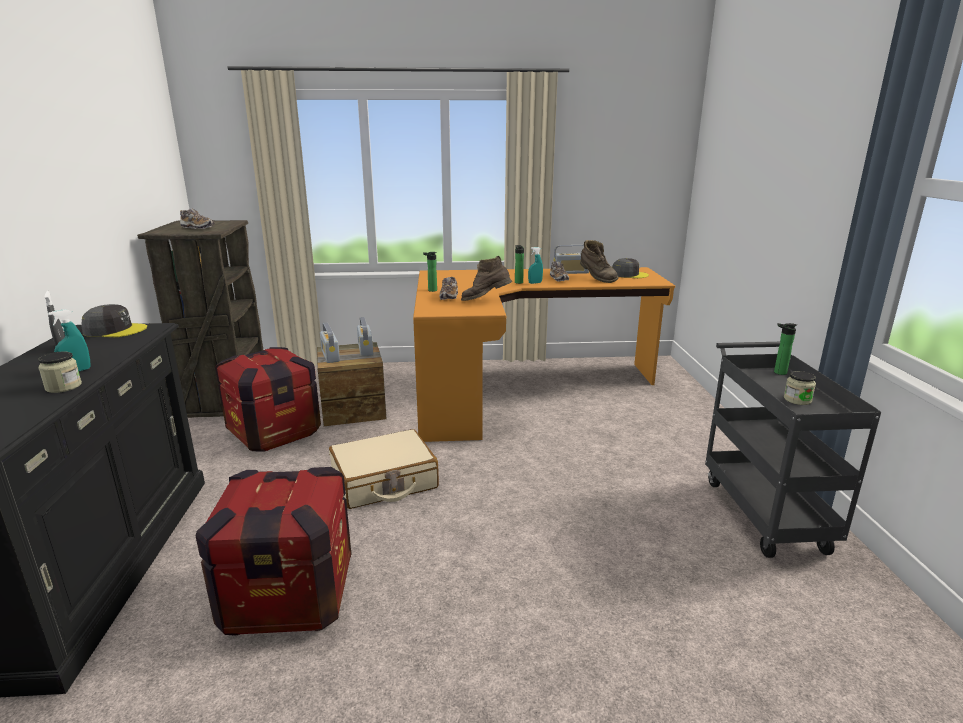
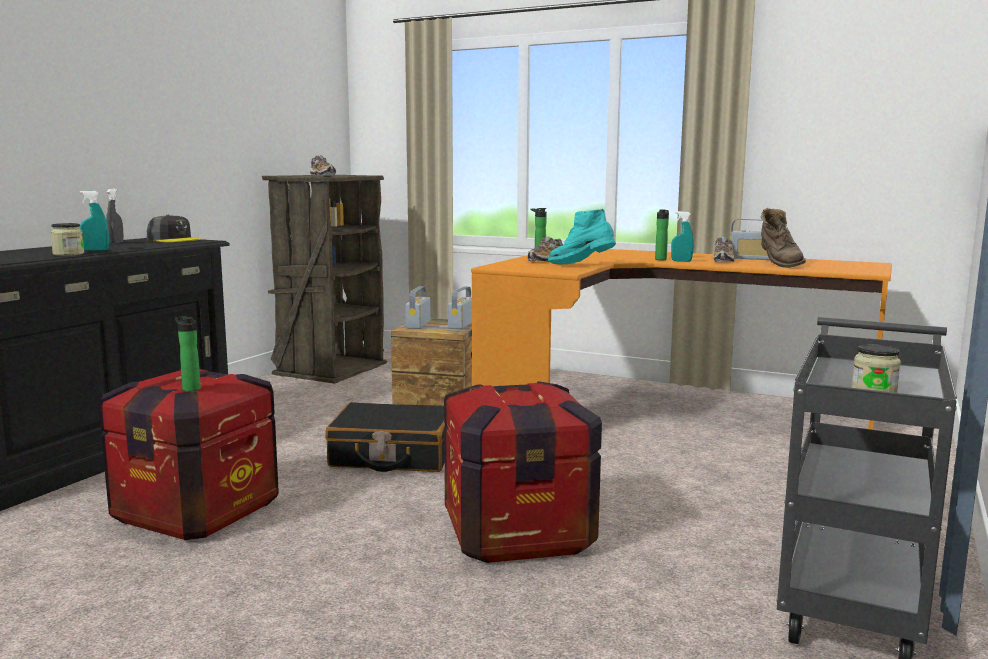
camera: 30 degrees right, 10 degrees down
crate [215,347,321,452] -> crate moved to [444,381,602,563]
beige suitcase [329,429,439,509] -> black suitcase [325,402,447,472]
brown boot [461,256,512,301] -> turquoise boot [548,209,616,264]
grey cap [612,258,649,278] -> none
bottle [774,323,797,375] -> bottle moved to [175,316,201,391]

